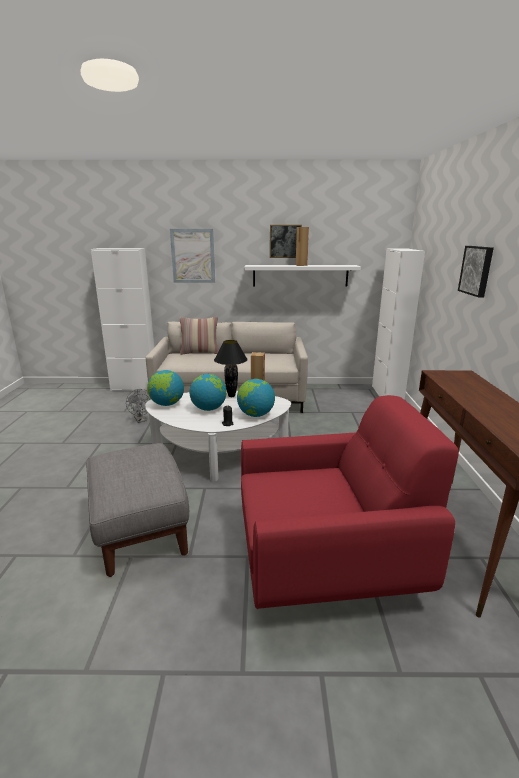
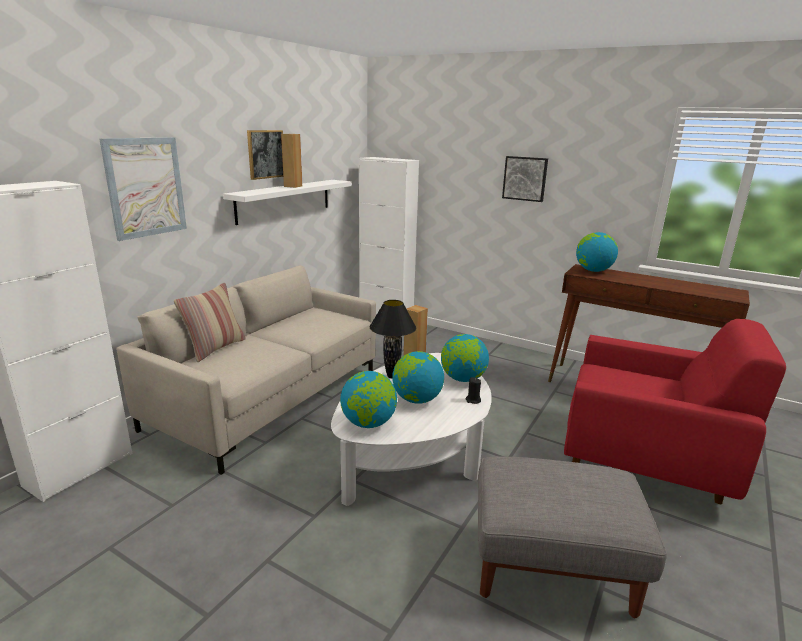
camera: 60 degrees left, 0 degrees up
grey fan [126,389,150,423] -> none
red armchair [241,395,459,609] -> red armchair turned 90 degrees clockwise [564,319,786,504]
none -> globe [576,232,618,272]

